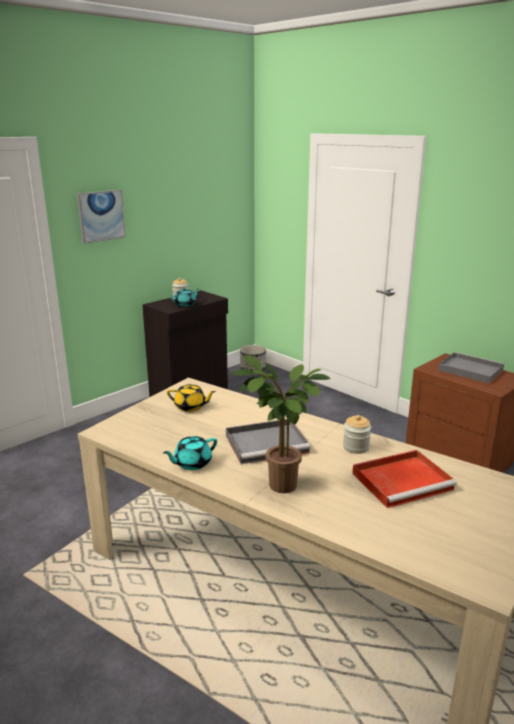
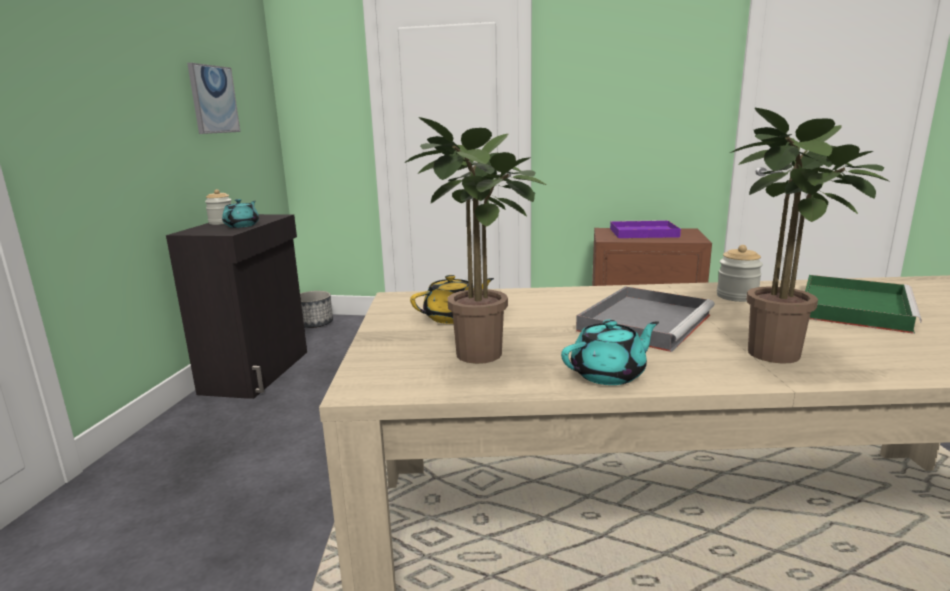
camera: 35 degrees left, 5 degrees down
picture [77,190,126,244] -> picture moved to [187,63,240,134]
turquoise teapot [163,436,217,470] -> turquoise teapot turned 135 degrees counterclockwise [561,320,659,385]
red tray [352,450,457,508] -> green tray [805,275,922,334]
grey tray [438,352,505,383] -> purple tray [610,220,681,238]
none -> potted plant [405,117,546,364]

